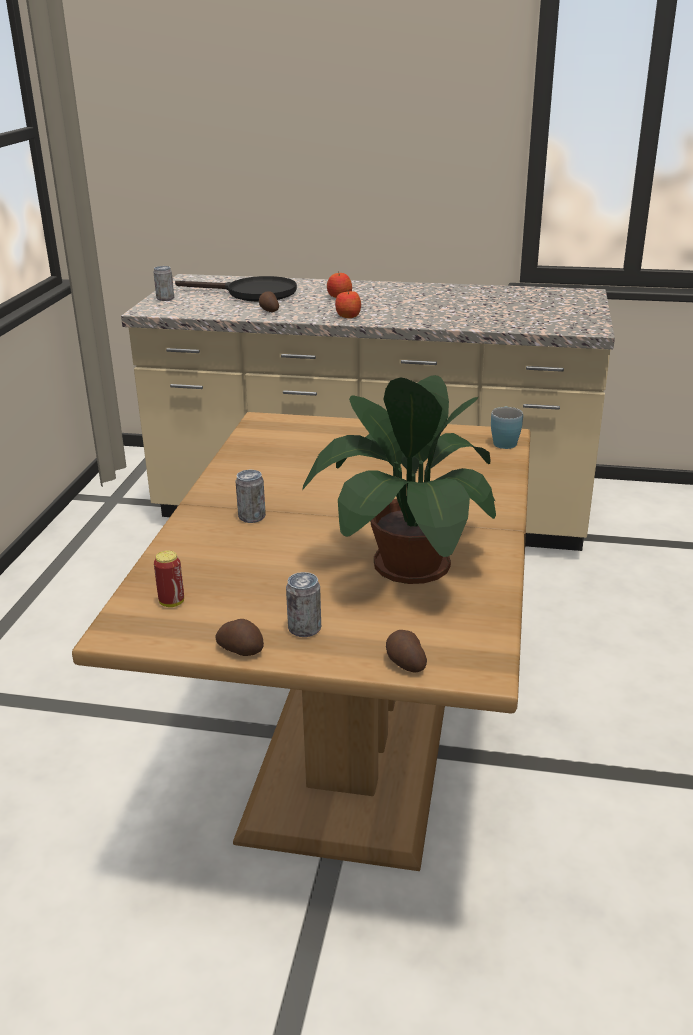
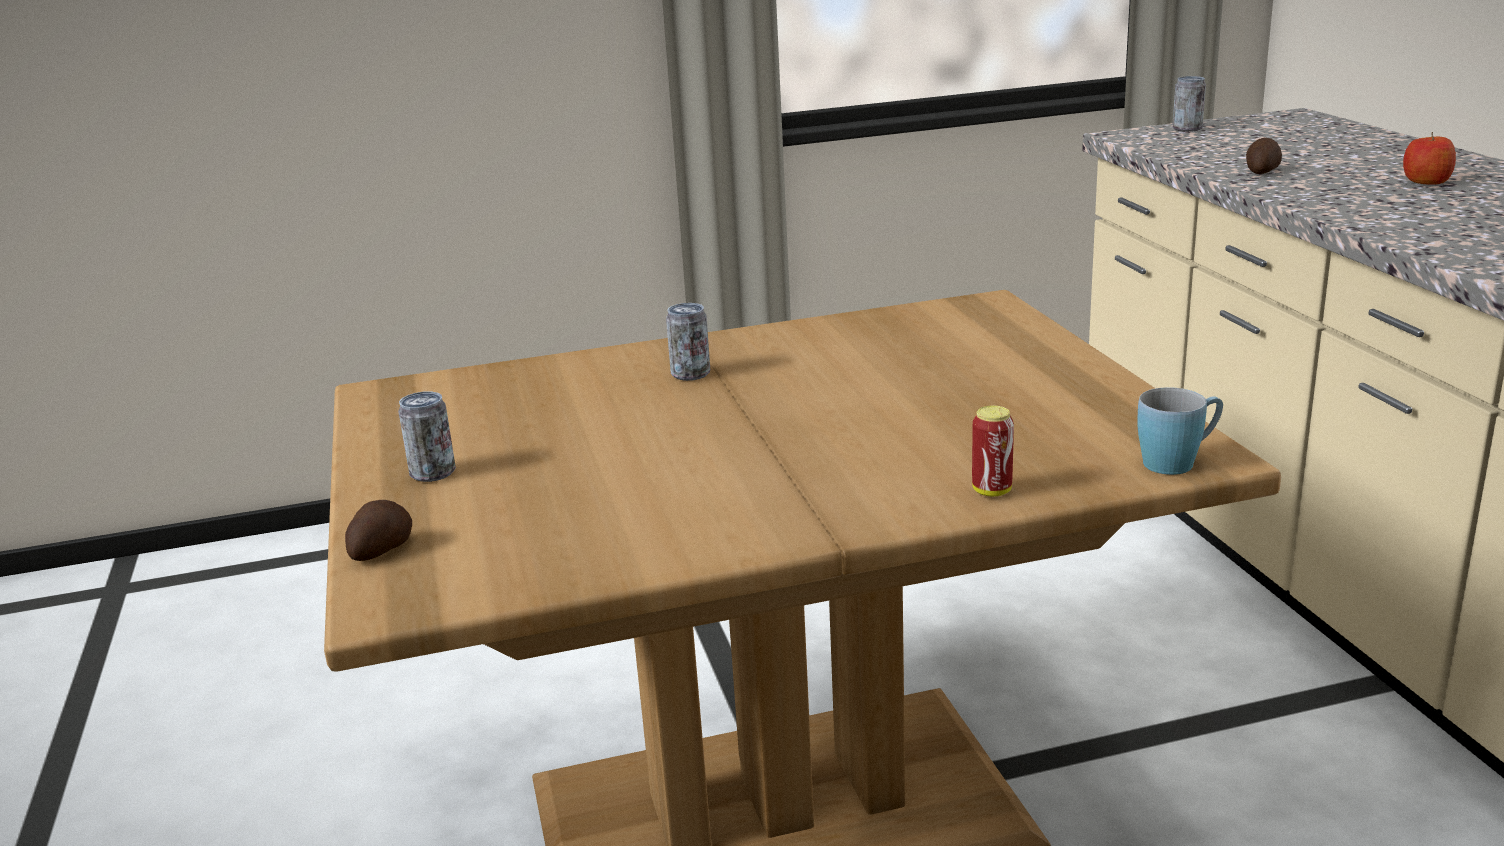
camera: 65 degrees right, 5 degrees down
can [154,551,184,607] -> can moved to [972,406,1014,496]
black frying pan [175,276,297,302] -> none
potato [215,619,264,656] -> none
potted plant [302,375,496,584] -> none
apple [335,289,361,318] -> none

